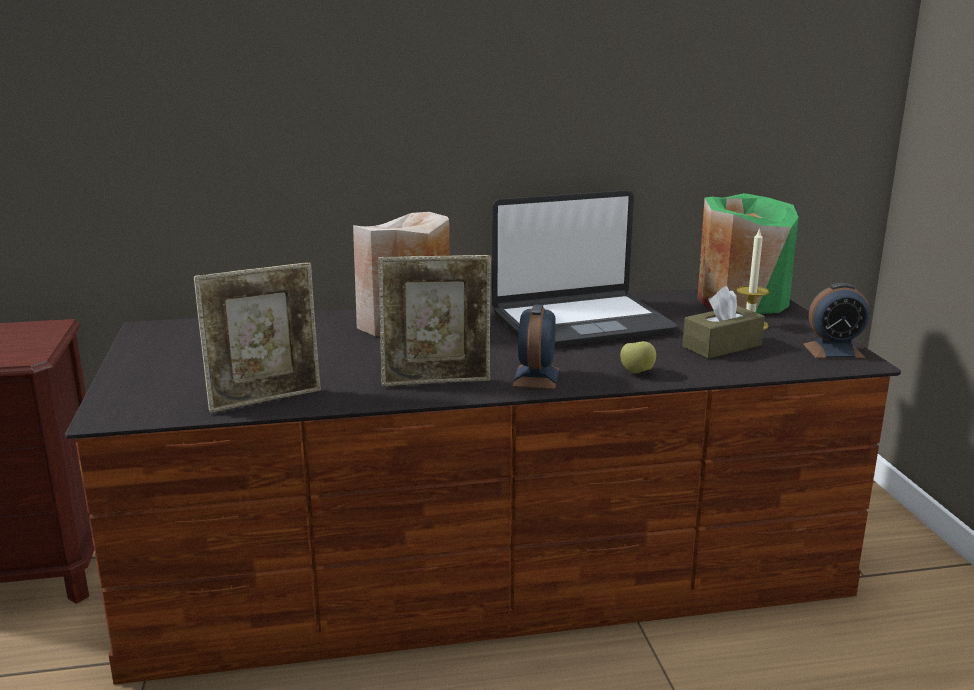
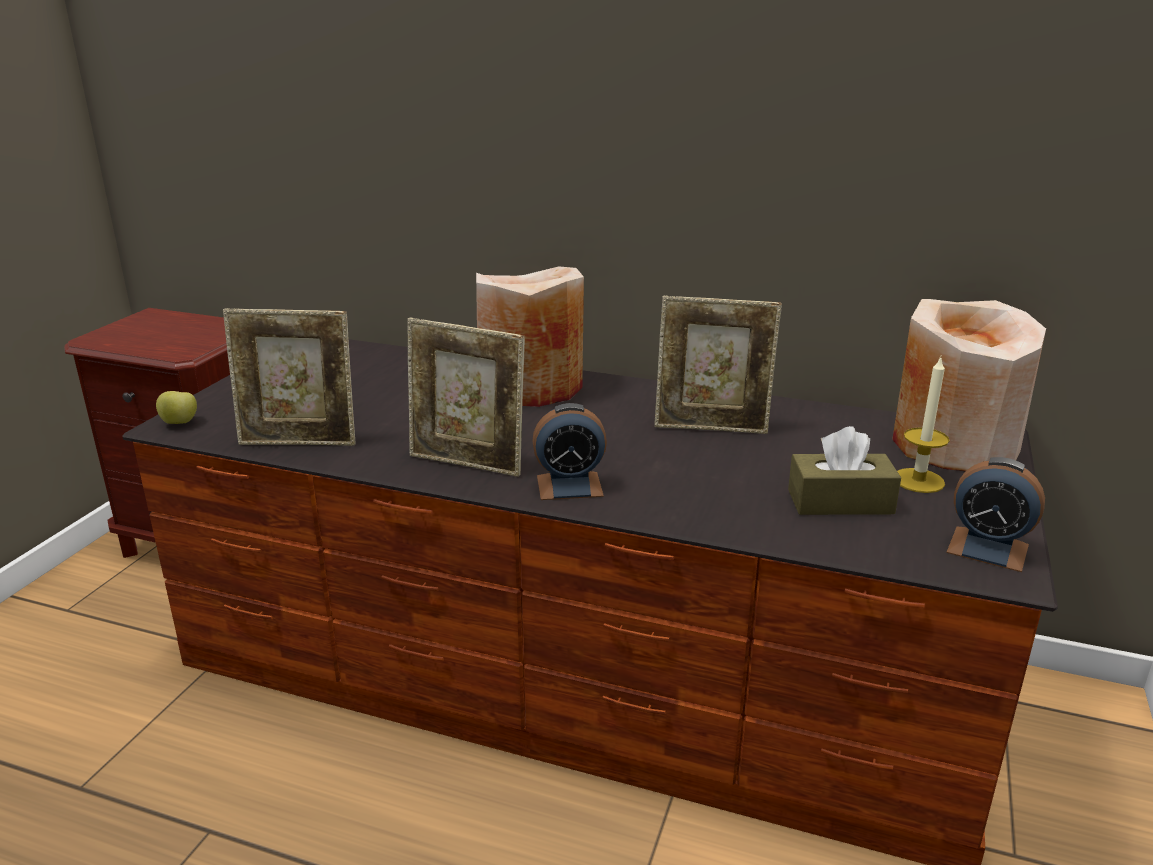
camera: 30 degrees right, 5 degrees up
laptop [492,190,678,346] -> picture frame [655,296,782,434]
alarm clock [512,304,559,389] -> alarm clock turned 135 degrees counterclockwise [532,403,607,500]
apple [620,341,656,374] -> apple moved to [156,391,197,424]
green vase [698,193,799,315] -> beige vase [892,299,1046,471]

